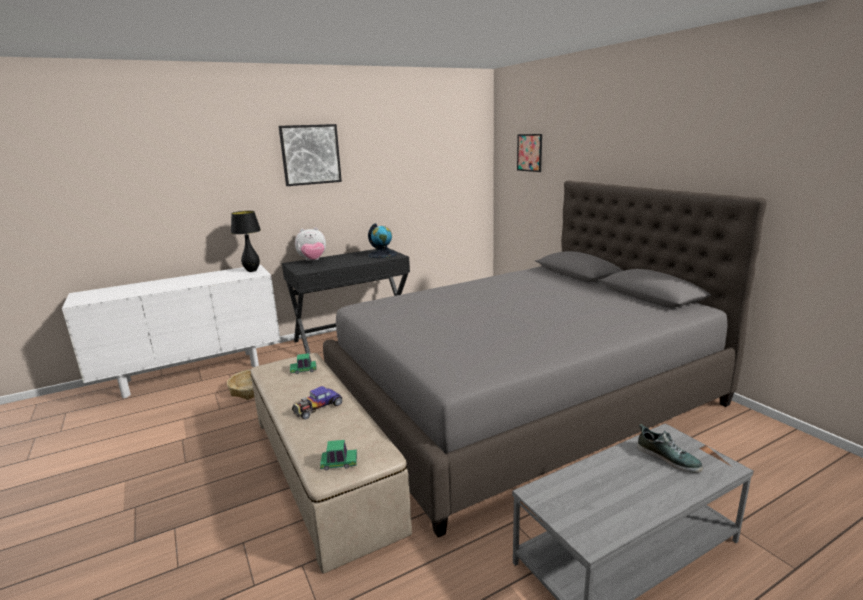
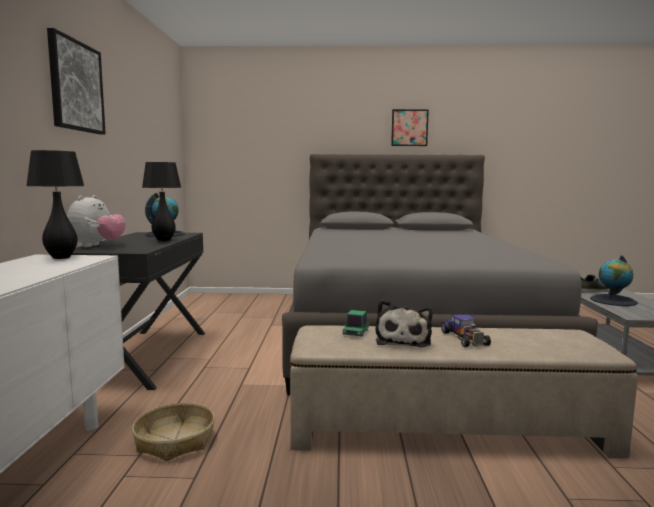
camera: 60 degrees left, 10 degrees down
toy car [320,440,357,470] -> none
picture [517,134,542,172] -> picture moved to [391,109,429,146]
none -> black table lamp [142,162,181,241]
none -> plush toy [375,299,433,347]
none -> globe [590,255,638,306]

